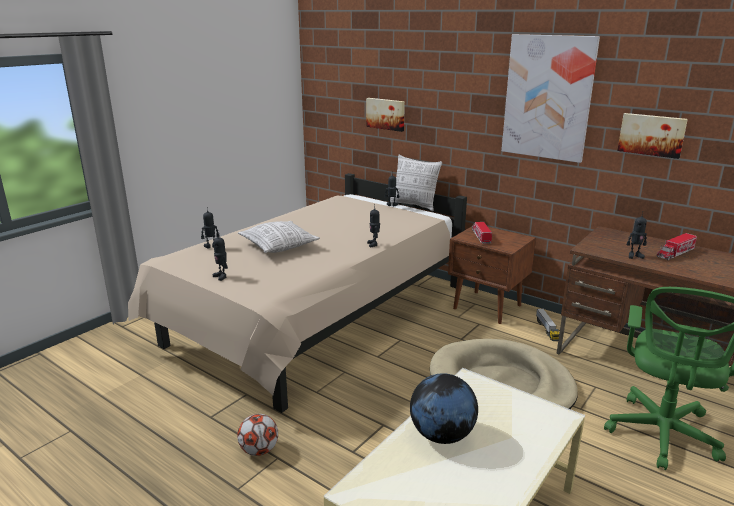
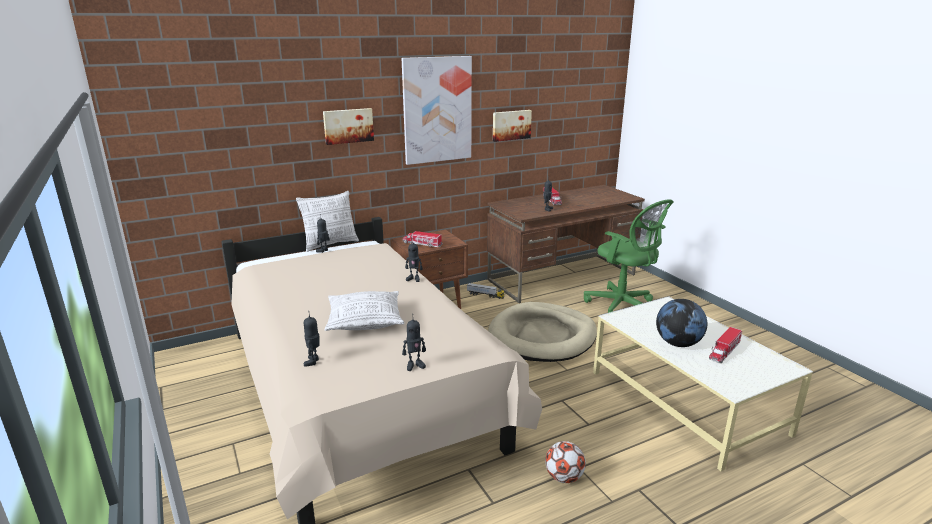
camera: 65 degrees left, 0 degrees up
picture [366,98,405,132] -> picture moved to [323,108,374,145]
none -> toy truck [709,327,742,363]

